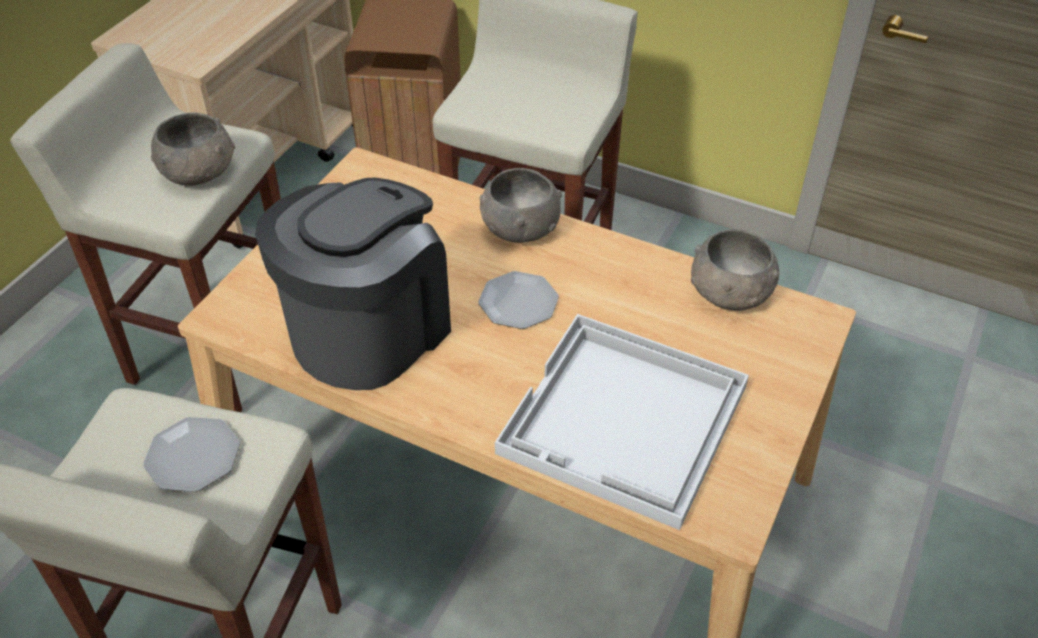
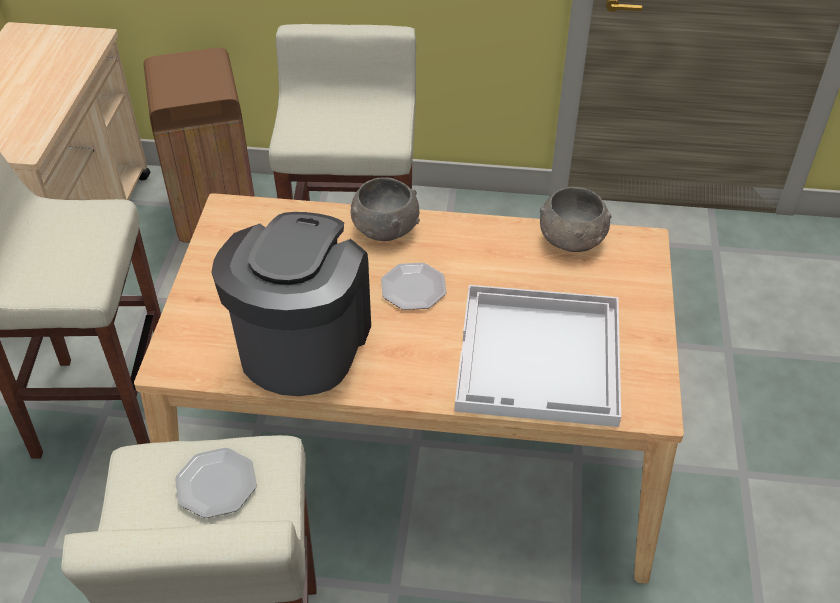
camera: 20 degrees left, 0 degrees up
grey bowl [151,112,235,186] -> none

